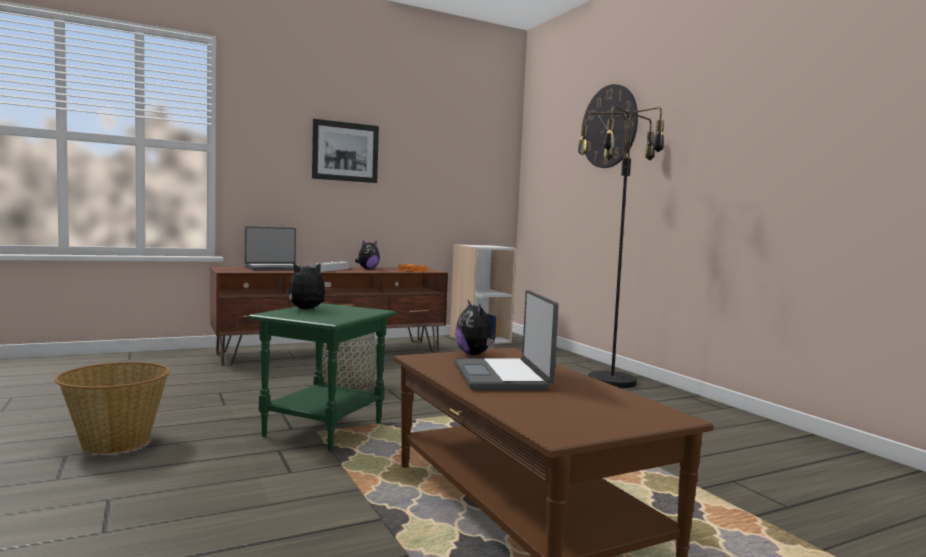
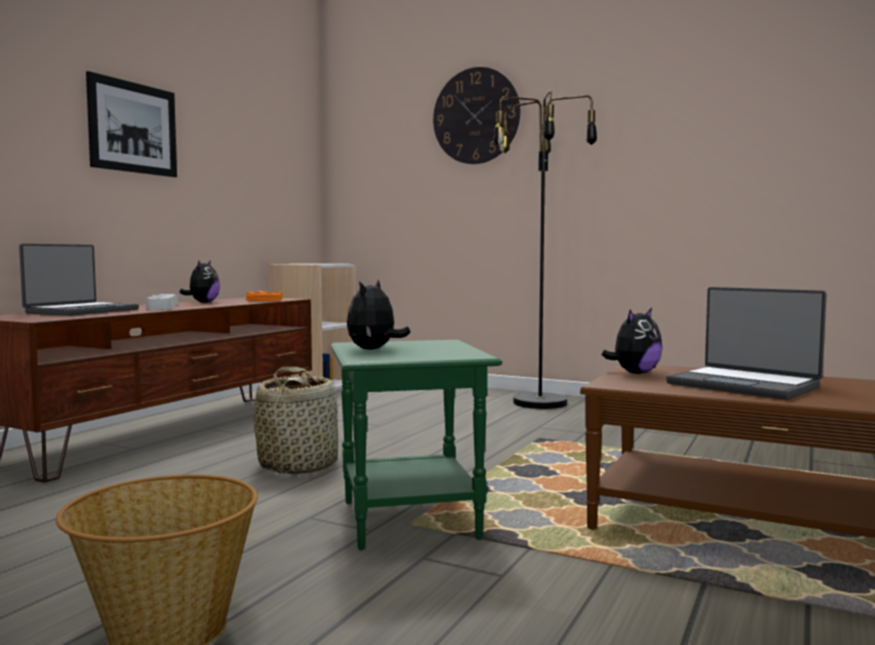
camera: 35 degrees left, 0 degrees up
plush toy [455,300,496,355] -> plush toy turned 75 degrees counterclockwise [602,308,662,374]

